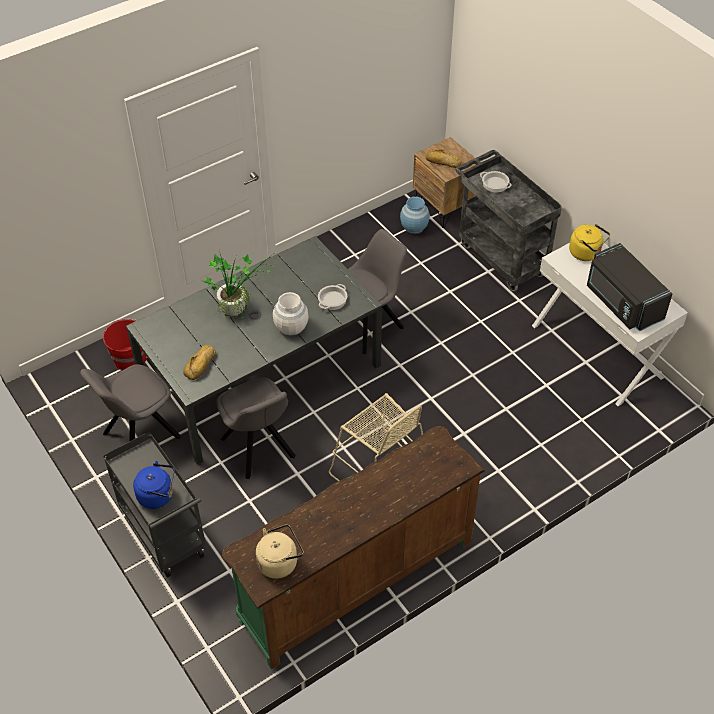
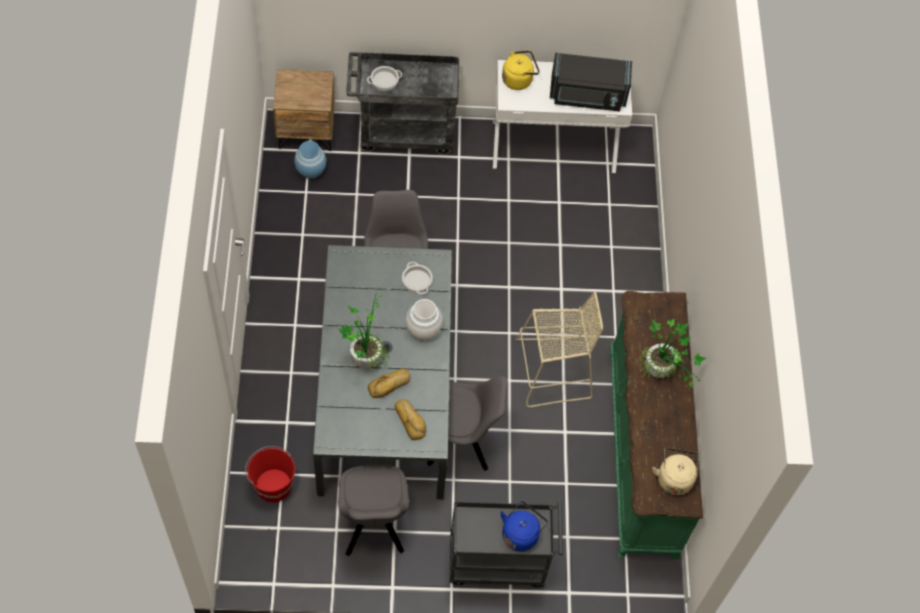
camera: 60 degrees left, 10 degrees up
bread [426,149,462,168] -> bread moved to [368,369,410,398]
none -> potted plant [638,319,706,387]

